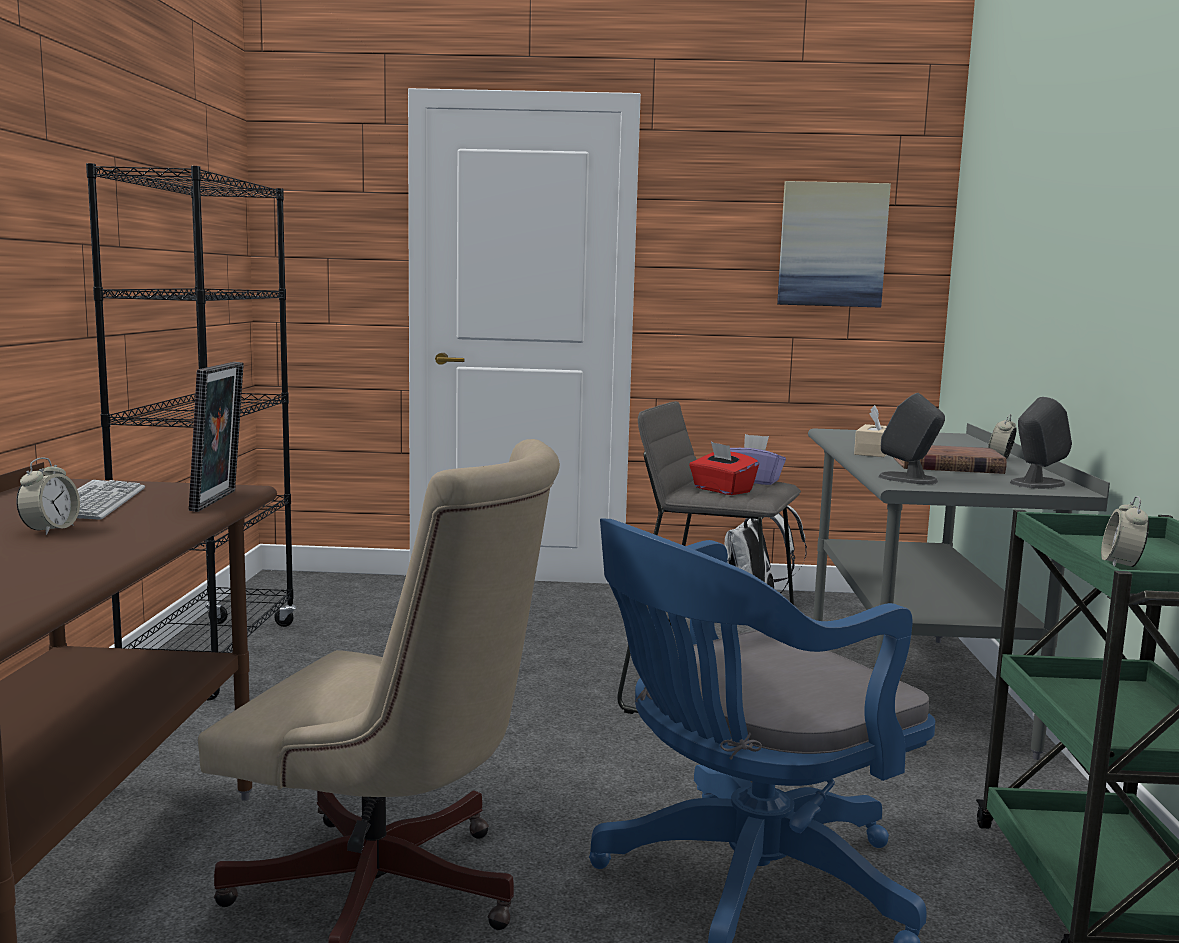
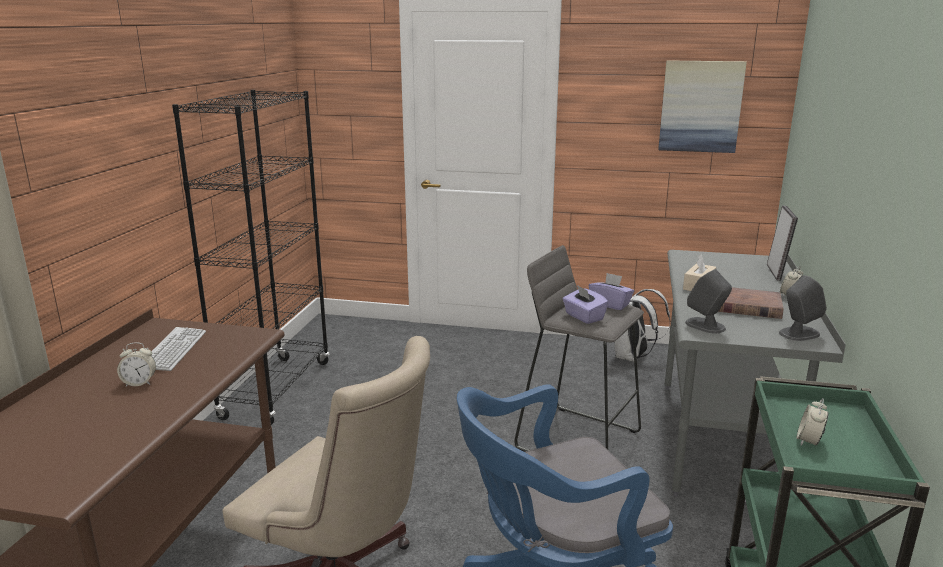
camera: 10 degrees right, 10 degrees up
alarm clock [16,457,80,535] -> alarm clock turned 60 degrees clockwise [117,342,156,387]
picture frame [189,362,244,512] -> picture frame moved to [767,205,798,281]
red tissue box [689,442,759,495] -> purple tissue box [563,285,609,324]

